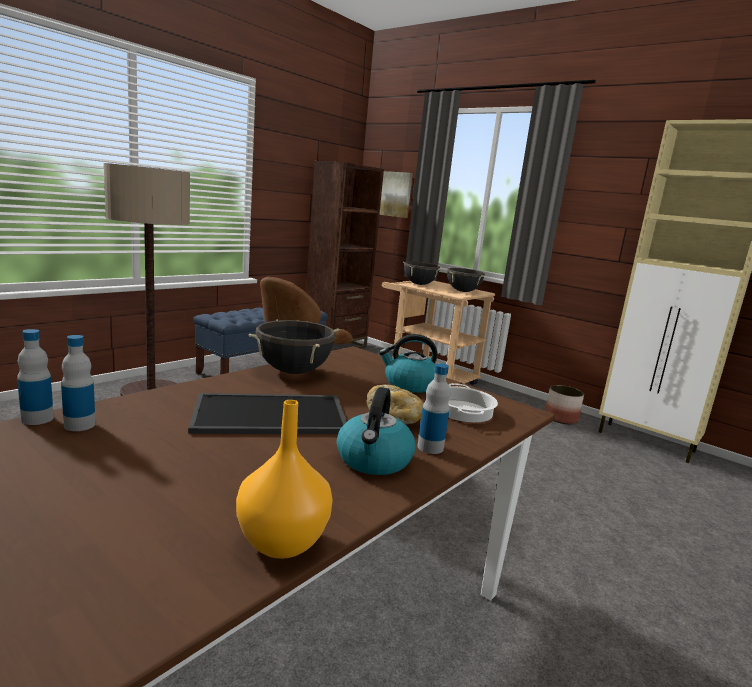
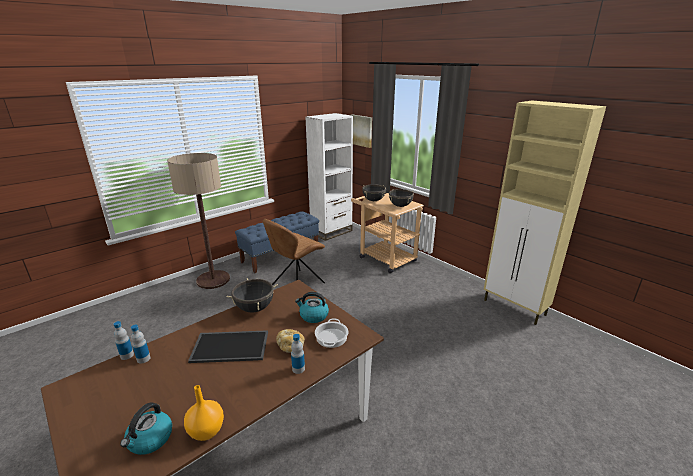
camera: 10 degrees right, 10 degrees up
brown bookcase [306,161,384,349] -> white bookcase [305,113,353,241]
kettle [337,387,415,475] -> kettle moved to [120,402,172,455]
planter [545,385,584,424] -> none

